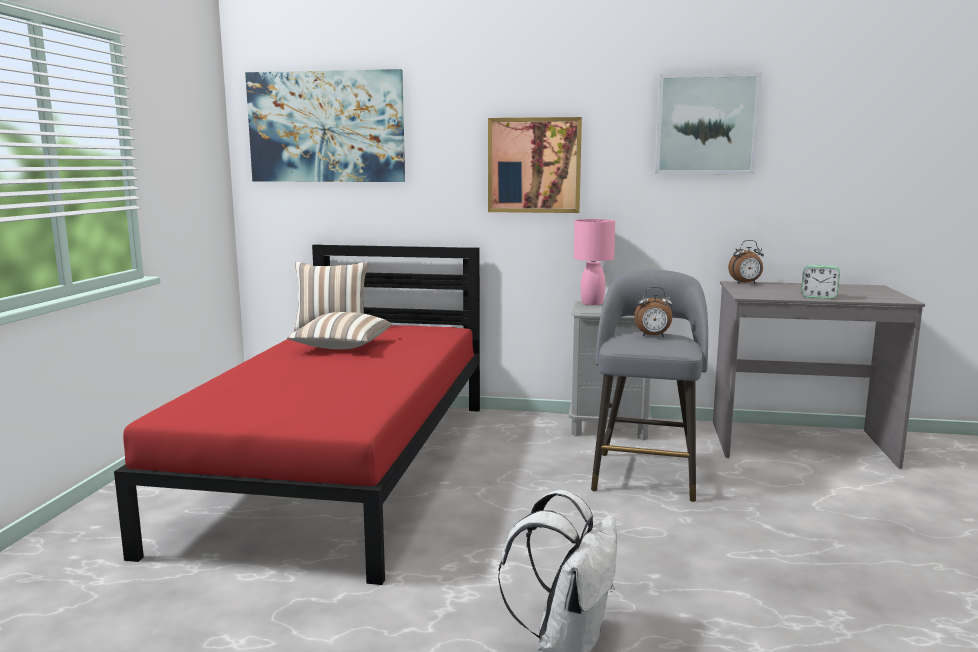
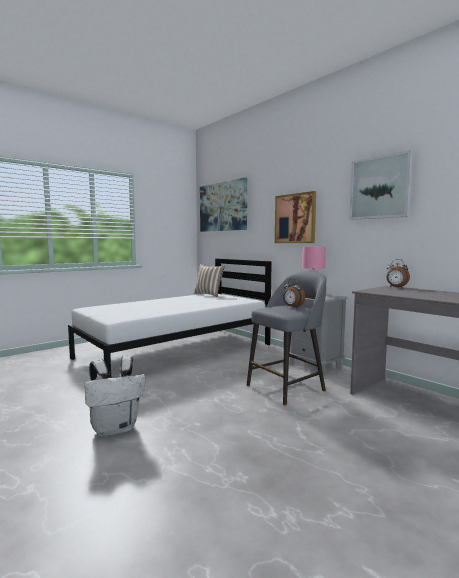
camera: 40 degrees right, 5 degrees down
red bed [114,245,480,585] -> white bed [68,259,272,378]
pillow [287,312,392,349] -> none
alarm clock [801,265,840,299] -> none

